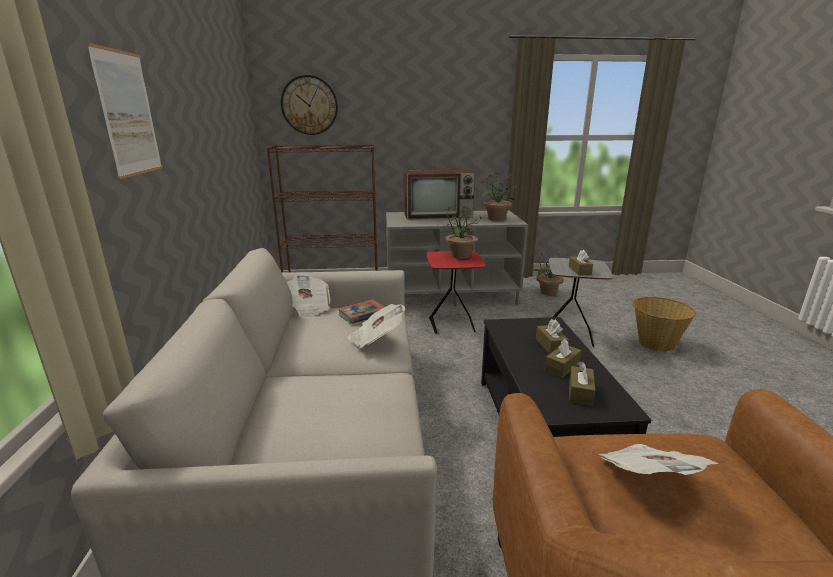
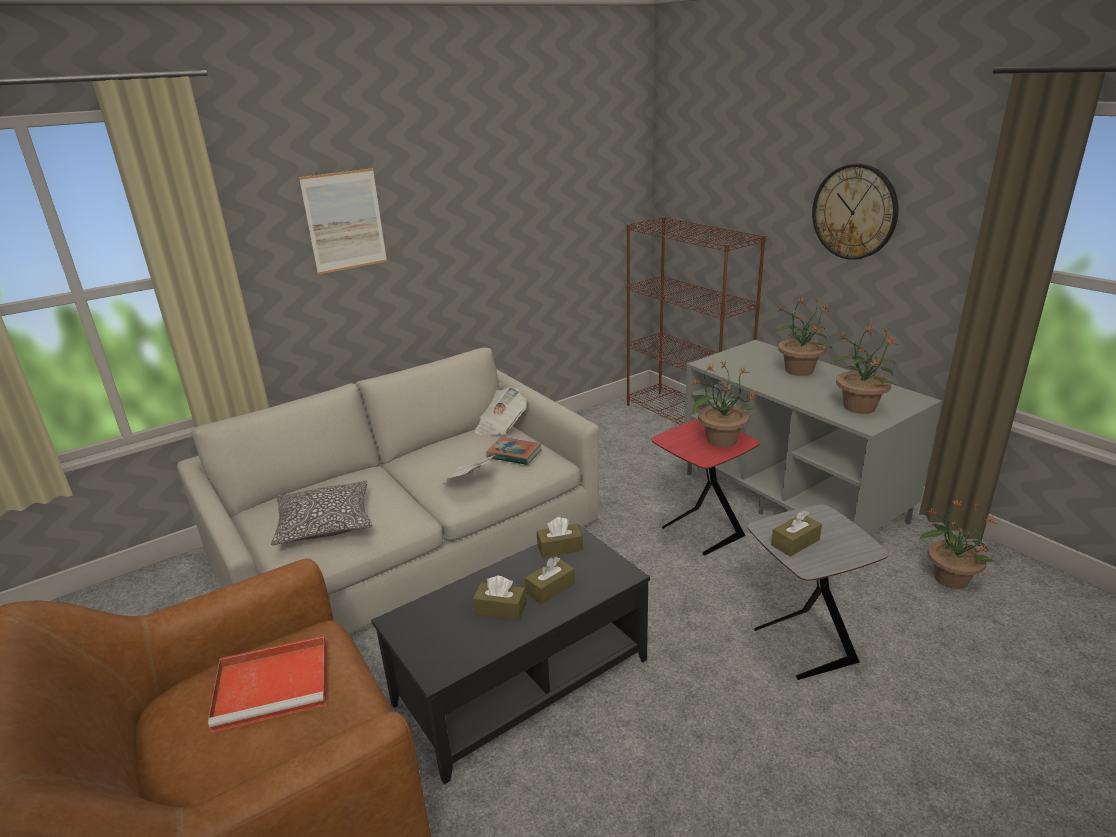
camera: 60 degrees right, 5 degrees up
wall clock [281,75,338,135] -> wall clock moved to [812,164,899,260]
television [404,170,475,220] -> potted plant [771,297,832,376]
brown tissue box [569,362,595,406] -> brown tissue box moved to [537,517,583,558]
newspaper [598,444,718,475] -> red tray [208,636,327,733]
basket [632,297,696,352] -> none
none -> pillow [271,481,372,546]

